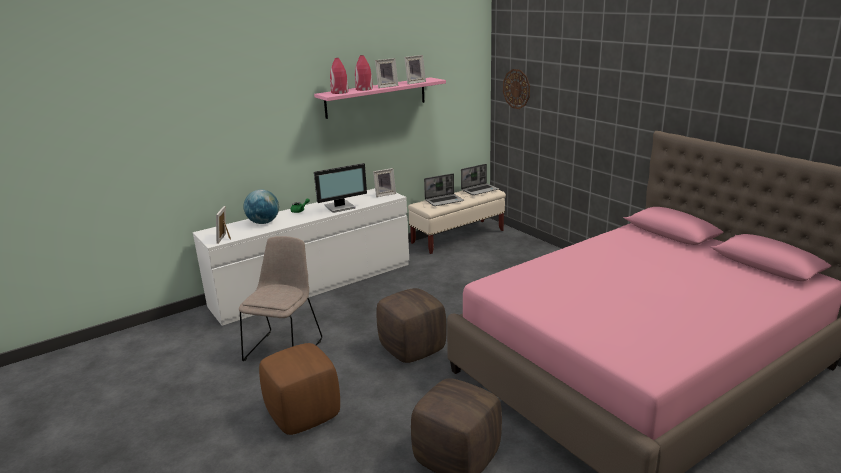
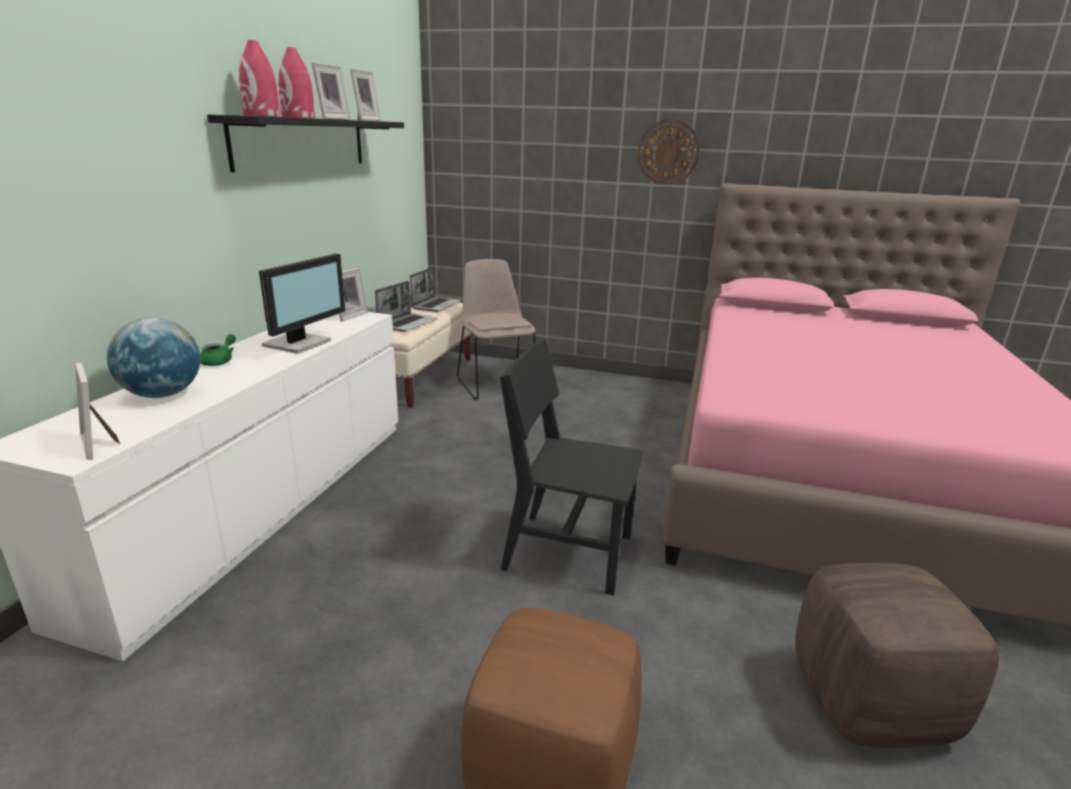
camera: 40 degrees left, 0 degrees up
beige chair [239,236,322,362] -> beige chair moved to [457,259,536,400]
pink shelf [314,77,446,119] -> black shelf [207,114,404,172]
brown ottoman [377,288,447,363] -> black chair [500,339,644,596]
wall clock [503,69,530,109] -> wall clock moved to [637,119,700,185]

